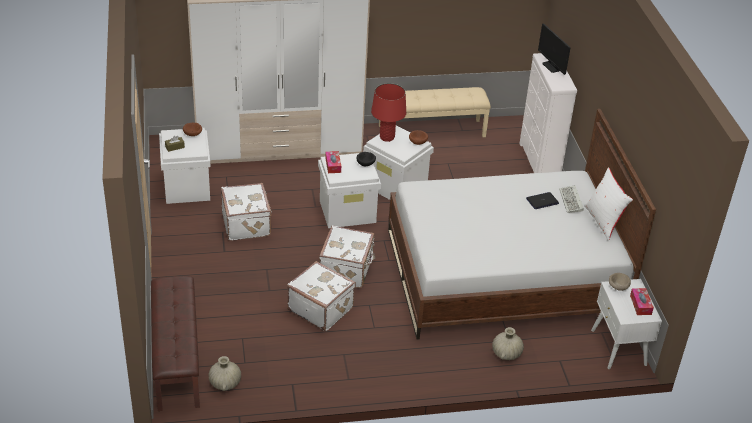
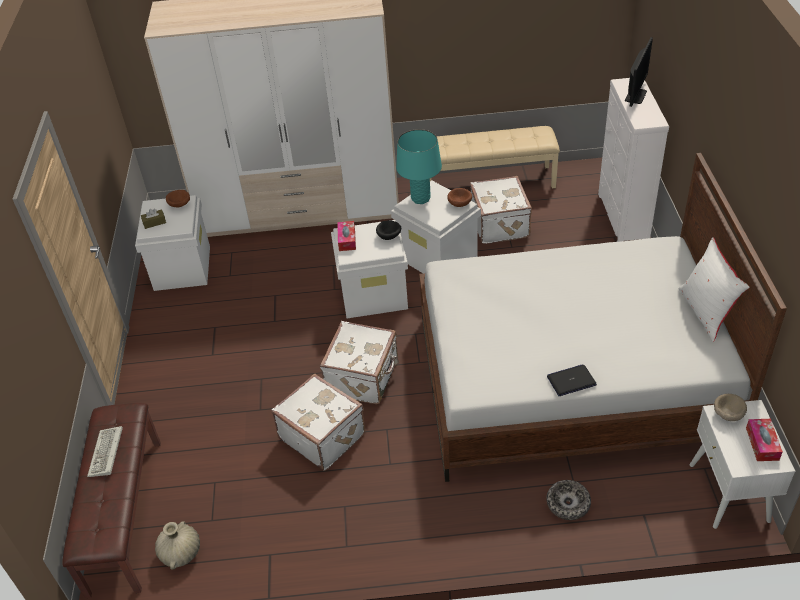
camera: 10 degrees right, 5 degrees up
white suitcase [221,183,272,241] -> white suitcase moved to [470,176,532,244]
red table lamp [371,83,406,142] -> turquoise table lamp [396,129,442,204]
beige vase [492,327,524,360] -> bowl [546,480,591,520]
laptop [526,192,559,209] -> laptop moved to [547,364,597,396]
monitor [538,23,570,75] -> monitor turned 135 degrees counterclockwise [625,37,653,107]
keyboard [559,185,584,213] -> keyboard moved to [87,426,123,477]

